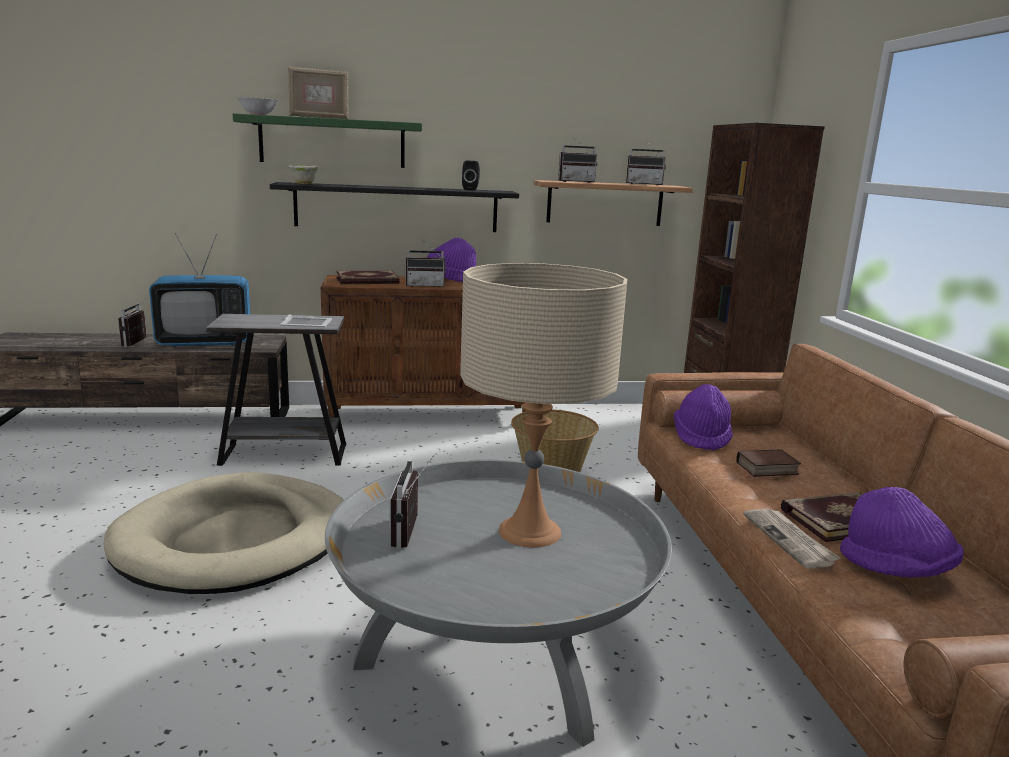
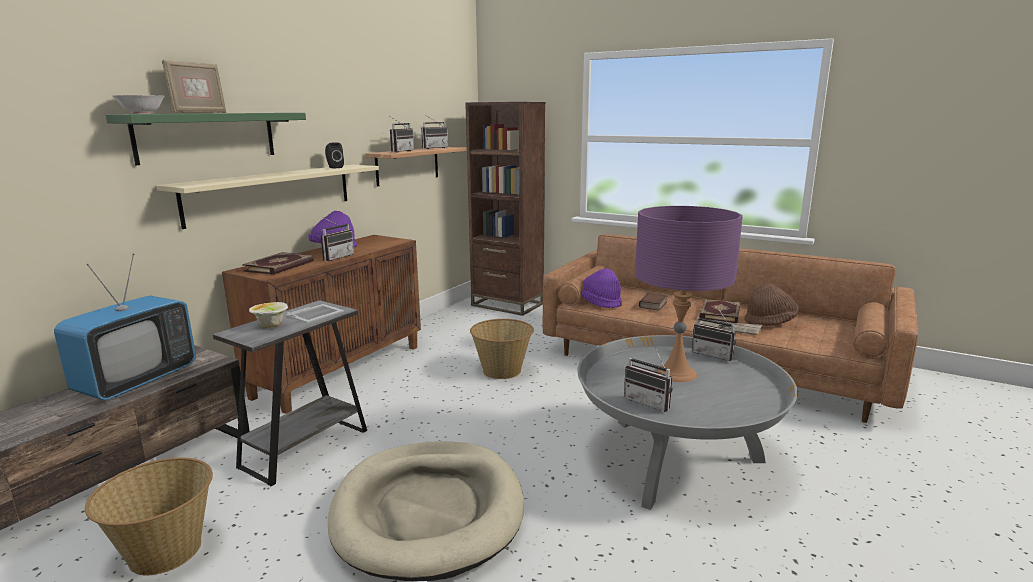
camera: 50 degrees left, 0 degrees up
radio [118,298,147,347] -> radio moved to [692,307,736,361]
black shelf [270,182,519,232] -> beige shelf [157,165,379,229]
bowl [288,165,319,184] -> bowl moved to [249,302,288,328]
beige table lamp [460,263,627,548] -> purple table lamp [635,206,743,382]
purple hat [840,487,964,578] -> brown hat [744,283,799,326]
none -> basket [85,457,213,575]

